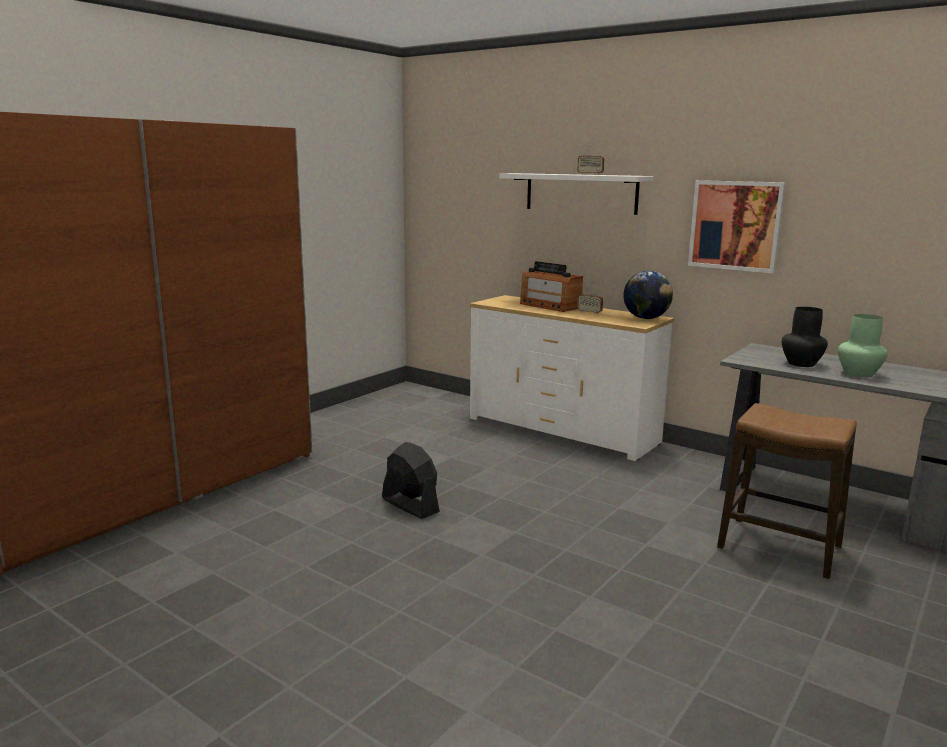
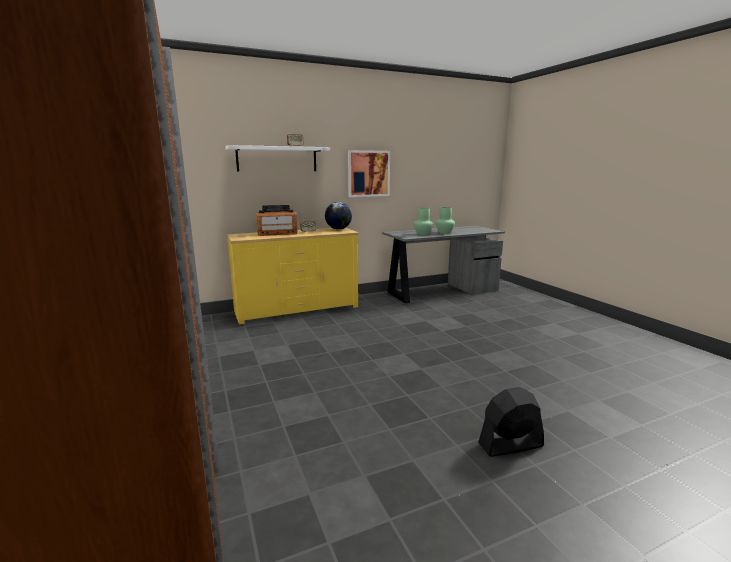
camera: 60 degrees left, 0 degrees up
black fan [382,442,440,519] -> black fan moved to [478,387,544,457]
white dresser [470,295,674,461] -> yellow dresser [226,228,359,325]
stool [717,403,857,579] -> none
black vase [782,307,828,367] -> green vase [414,208,433,235]

